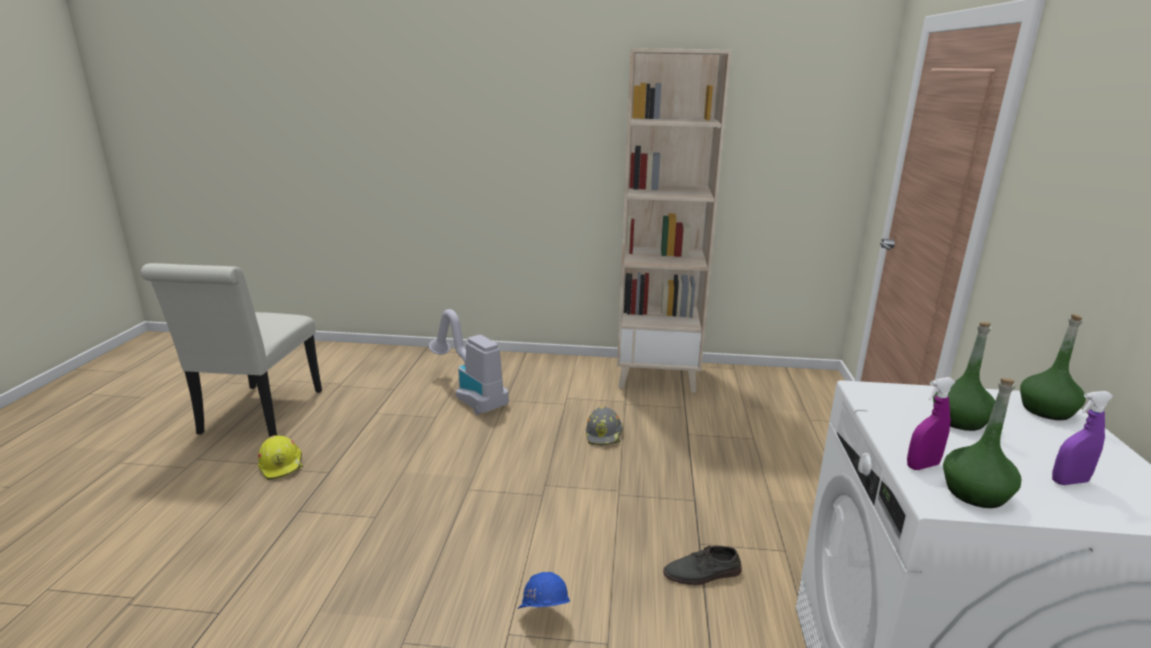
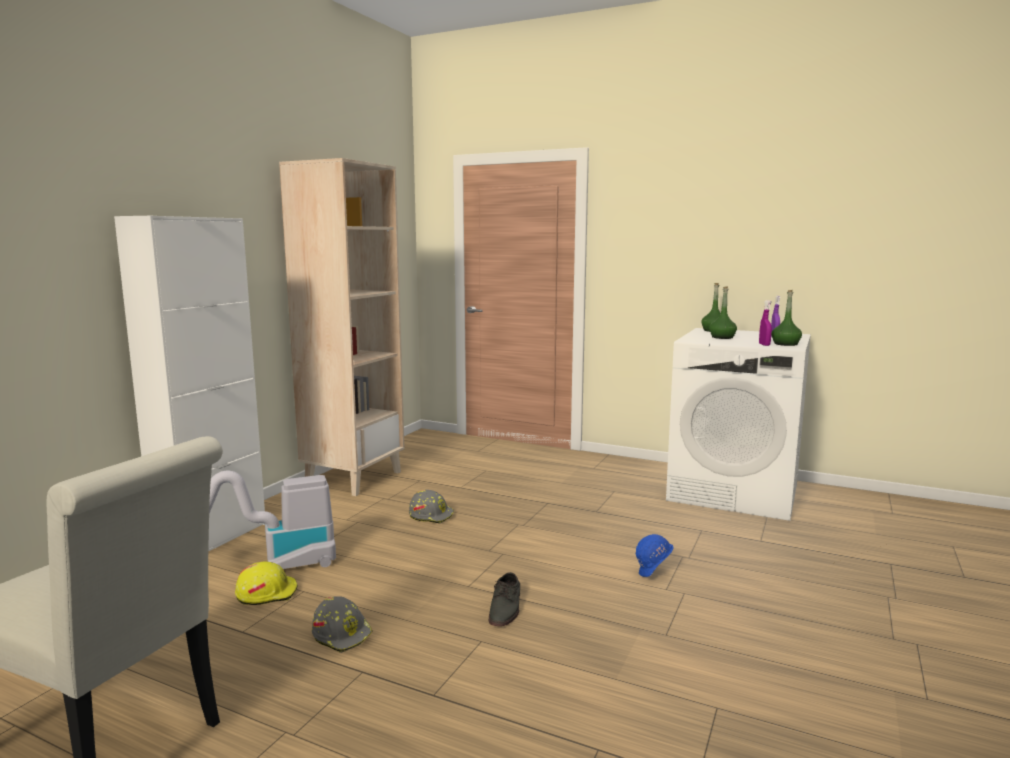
camera: 70 degrees left, 10 degrees down
yellow hard hat [258,435,303,480] -> yellow hard hat moved to [235,562,298,605]
grey shoe [663,545,742,585] -> grey shoe moved to [489,572,520,626]
none -> white cabinet [114,216,265,552]
none -> grey hard hat [312,596,373,653]

